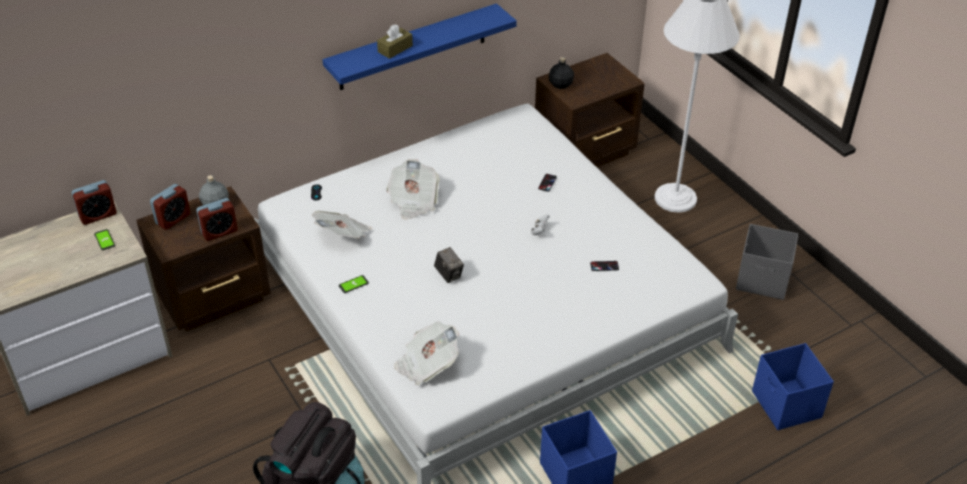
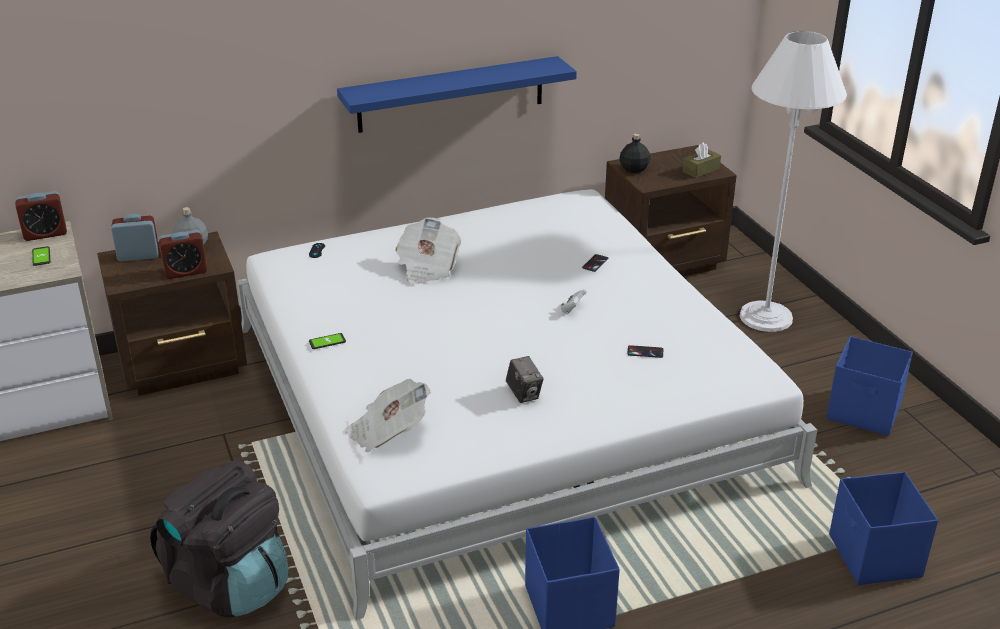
camera: 10 degrees right, 10 degrees down
alarm clock [150,184,191,230] -> alarm clock turned 150 degrees counterclockwise [111,214,159,261]
newspaper [312,211,372,239] -> none
brown tissue box [377,24,413,59] -> brown tissue box moved to [682,142,721,178]
camera [434,247,464,283] -> camera moved to [506,356,544,403]
grey storage box [736,224,798,300] -> blue storage box [826,336,913,436]

